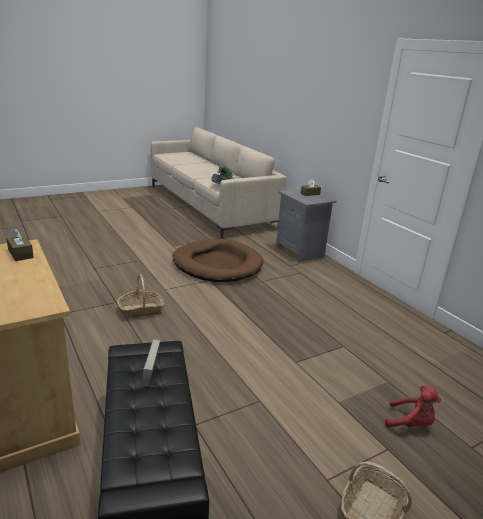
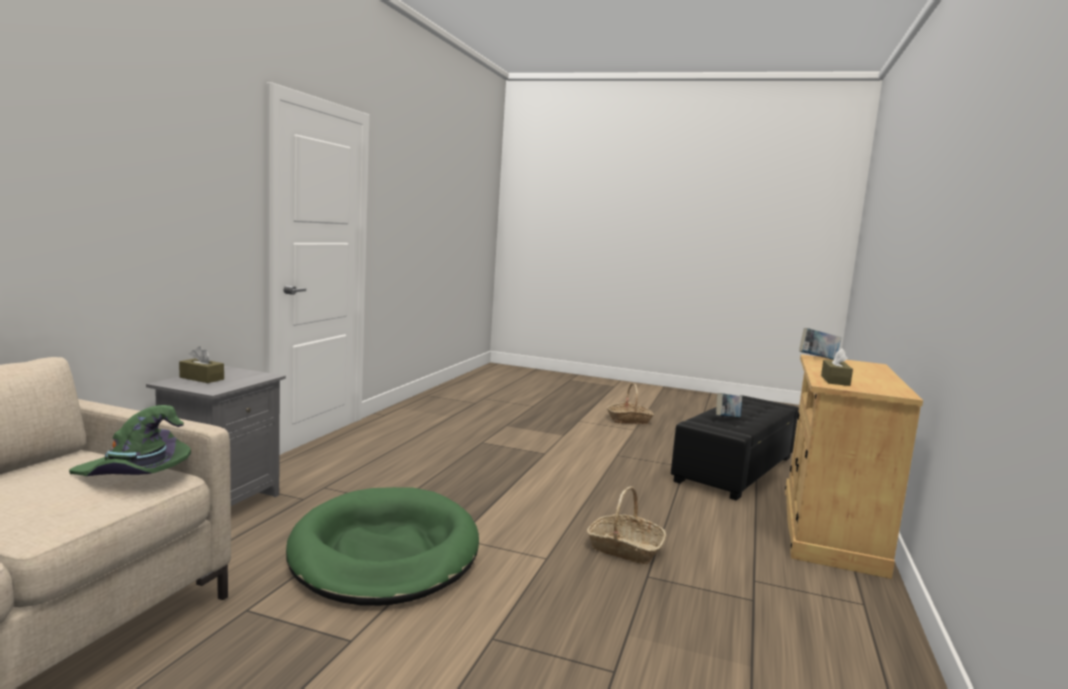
camera: 130 degrees left, 15 degrees down
brown dog bed [172,239,263,282] -> green dog bed [286,487,479,606]
red plush toy [385,386,441,427] -> none
none -> book [799,328,841,360]

